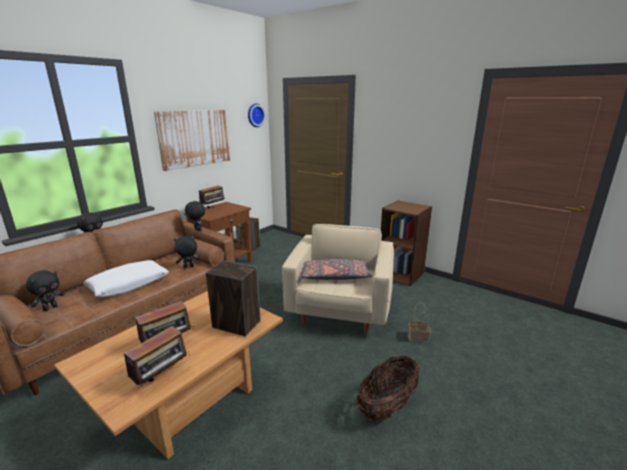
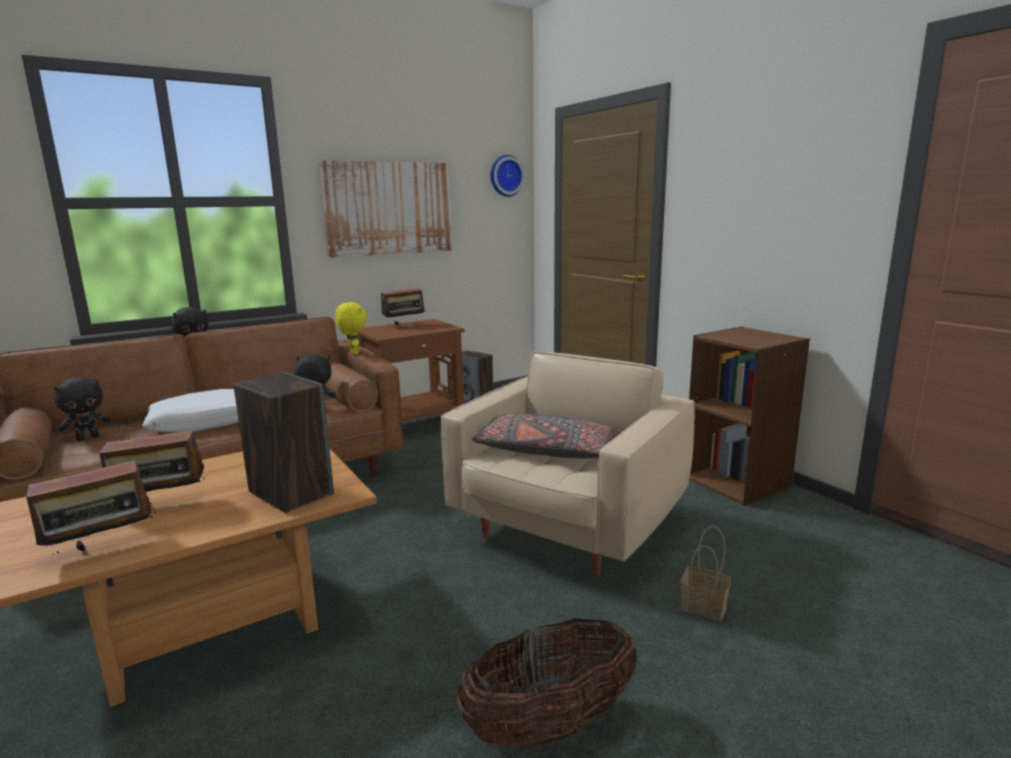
camera: 20 degrees right, 5 degrees down
black plush toy [185,201,205,231] -> yellow plush toy [335,302,367,355]

